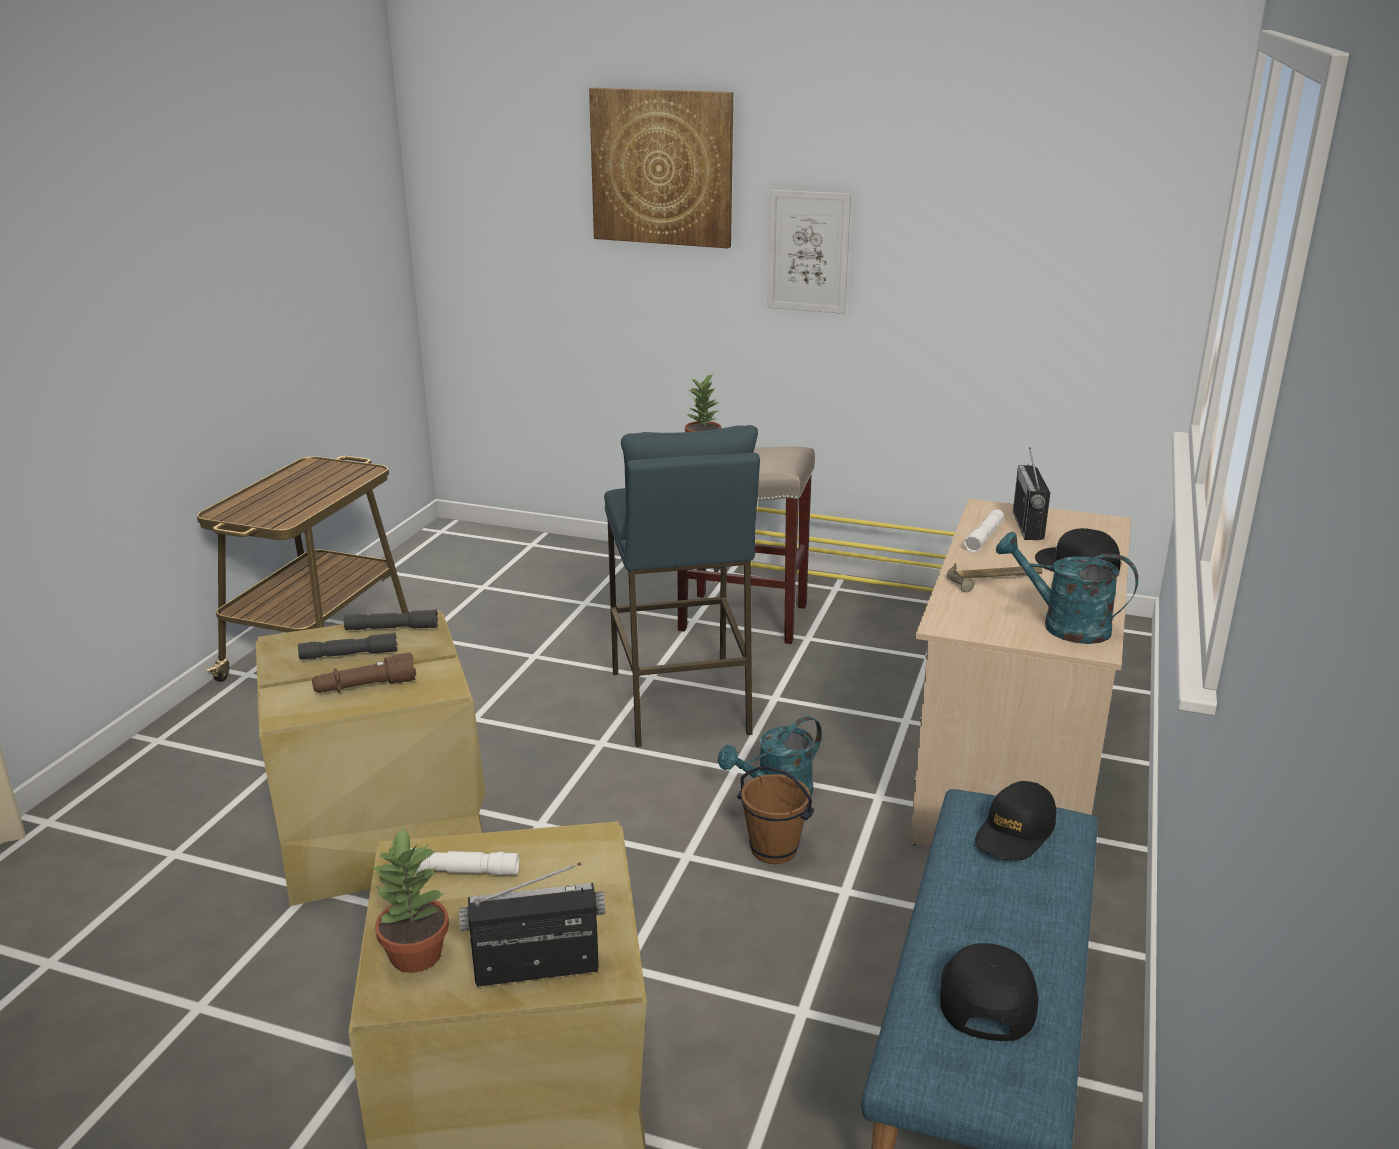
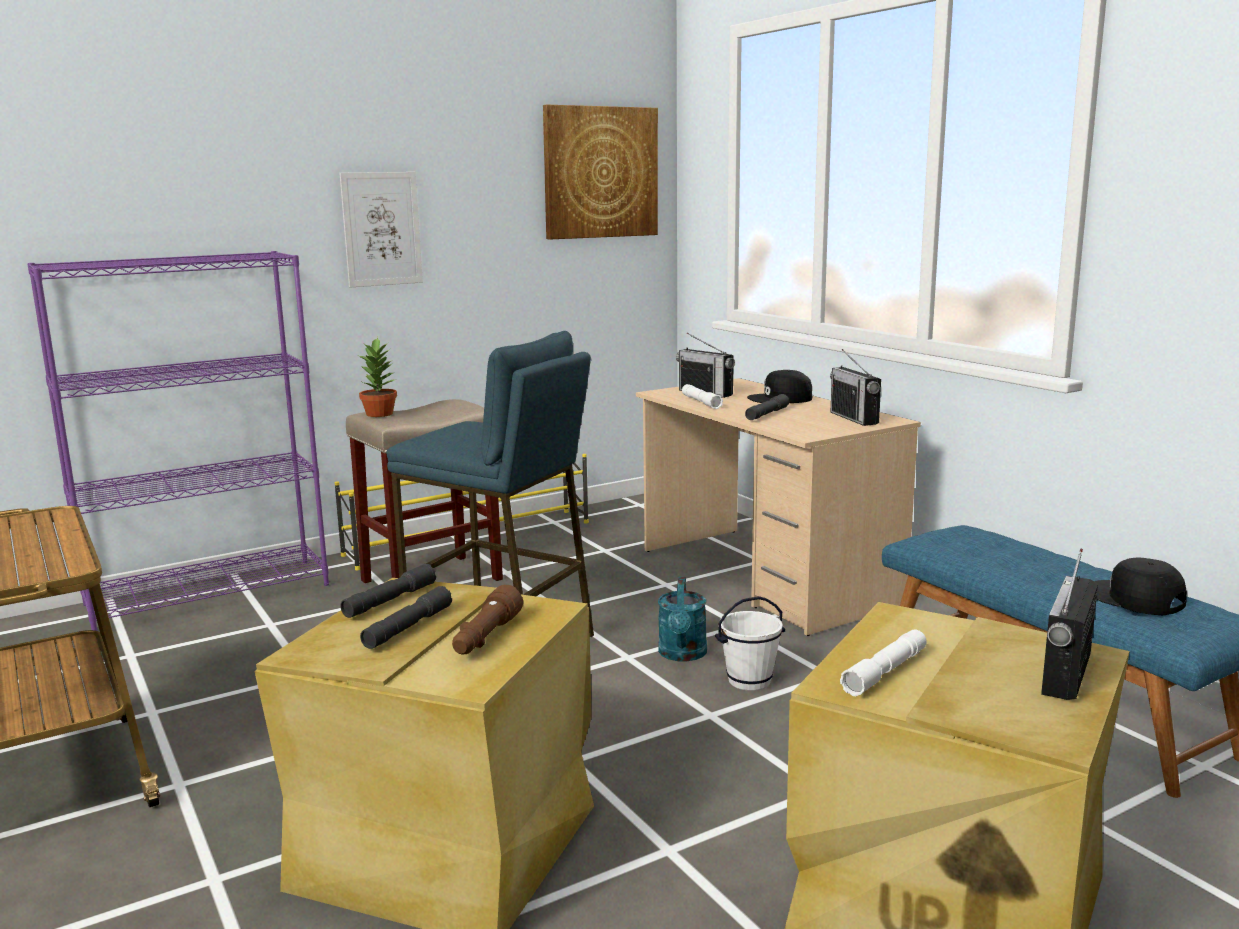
camera: 50 degrees left, 10 degrees down
potted plant [372,826,449,973] -> none
picture [589,88,733,248] -> picture moved to [543,105,658,239]
brown bucket [737,766,814,864] -> white bucket [715,596,785,691]
hammer [947,563,1042,592] -> grey flashlight [745,394,789,420]
black cap [975,781,1056,861] -> none
turquoise watering can [996,532,1138,644] -> radio [830,349,881,426]
none -> purple bookcase [27,251,329,631]

